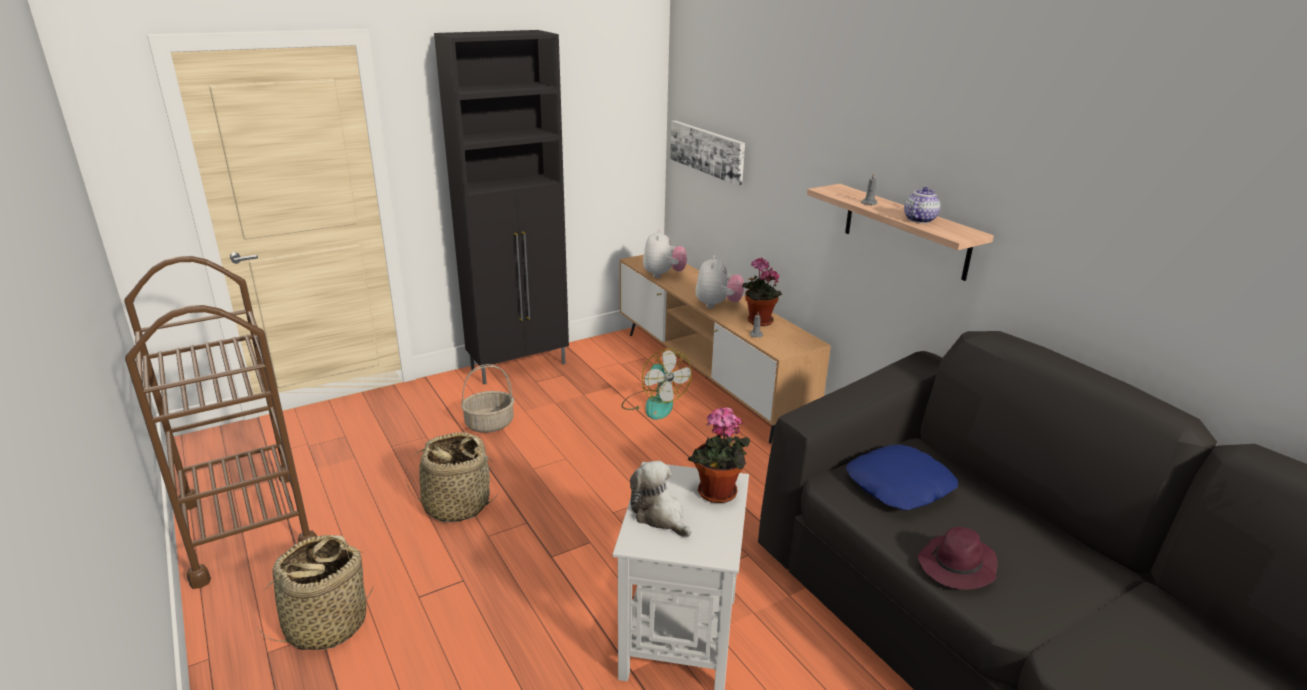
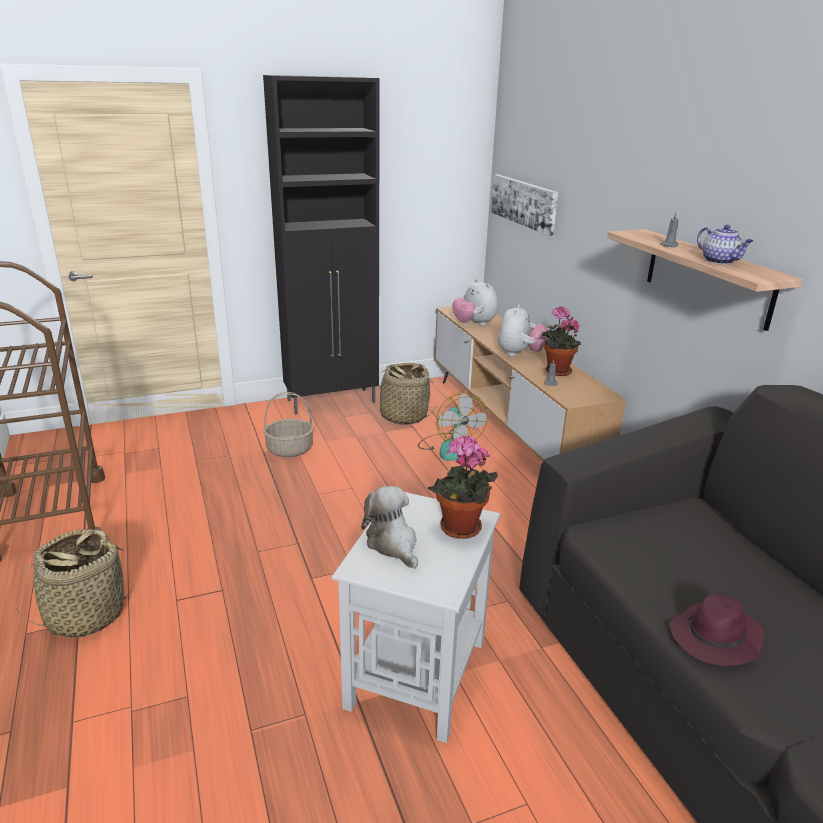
camera: 10 degrees right, 0 degrees up
basket [406,432,498,522] -> basket moved to [370,362,434,425]
plush toy [643,229,687,278] -> plush toy turned 135 degrees clockwise [452,279,498,326]
blue pillow [846,444,958,510] -> none
teapot [904,187,940,223] -> teapot turned 105 degrees clockwise [697,225,753,264]

